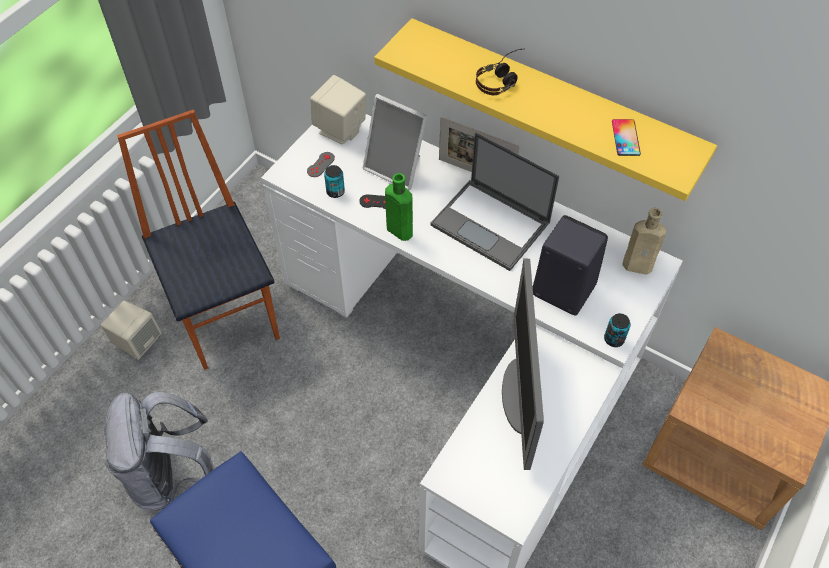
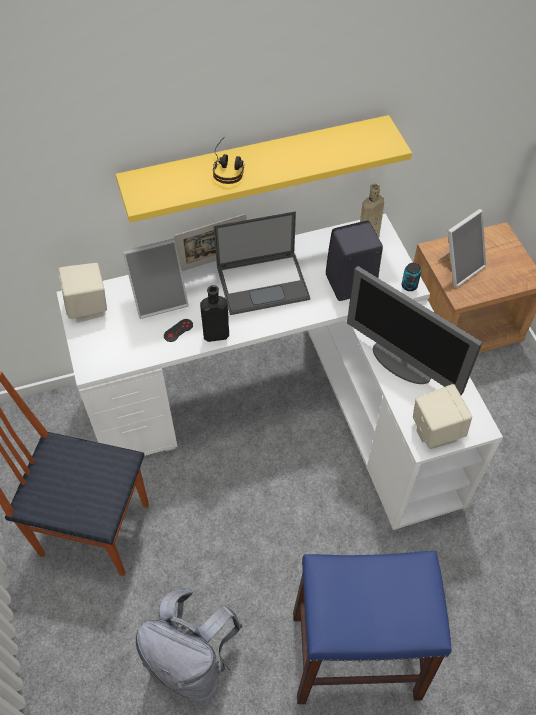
camera: 50 degrees left, 0 degrees up
beige speaker [101,300,162,360] -> beige speaker moved to [413,384,472,449]
grey game controller [307,152,335,177] -> none
can [324,165,345,198] -> none
green bottle [385,173,413,241] -> black bottle [200,285,229,342]
phone [612,119,641,156] -> none
none -> picture frame [438,209,486,288]

